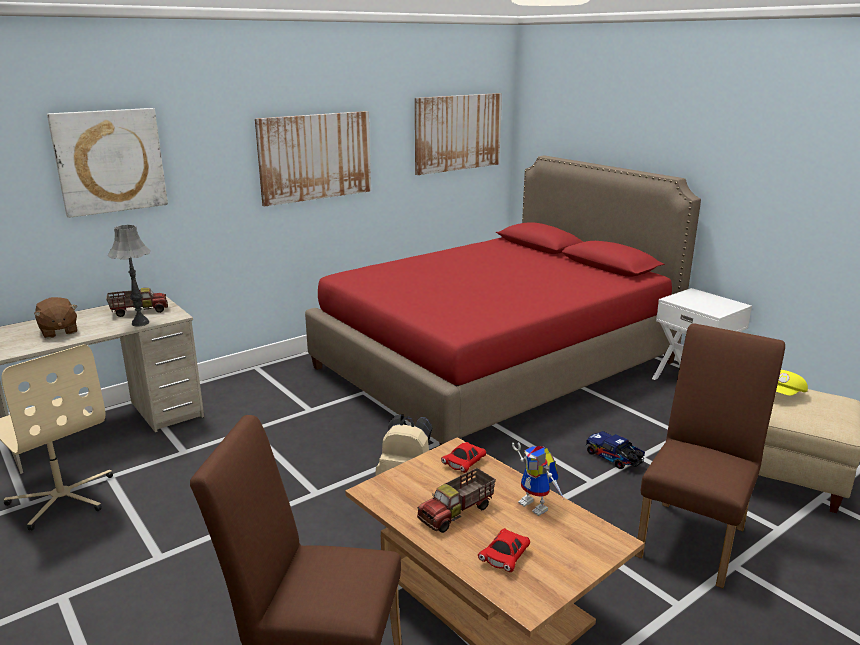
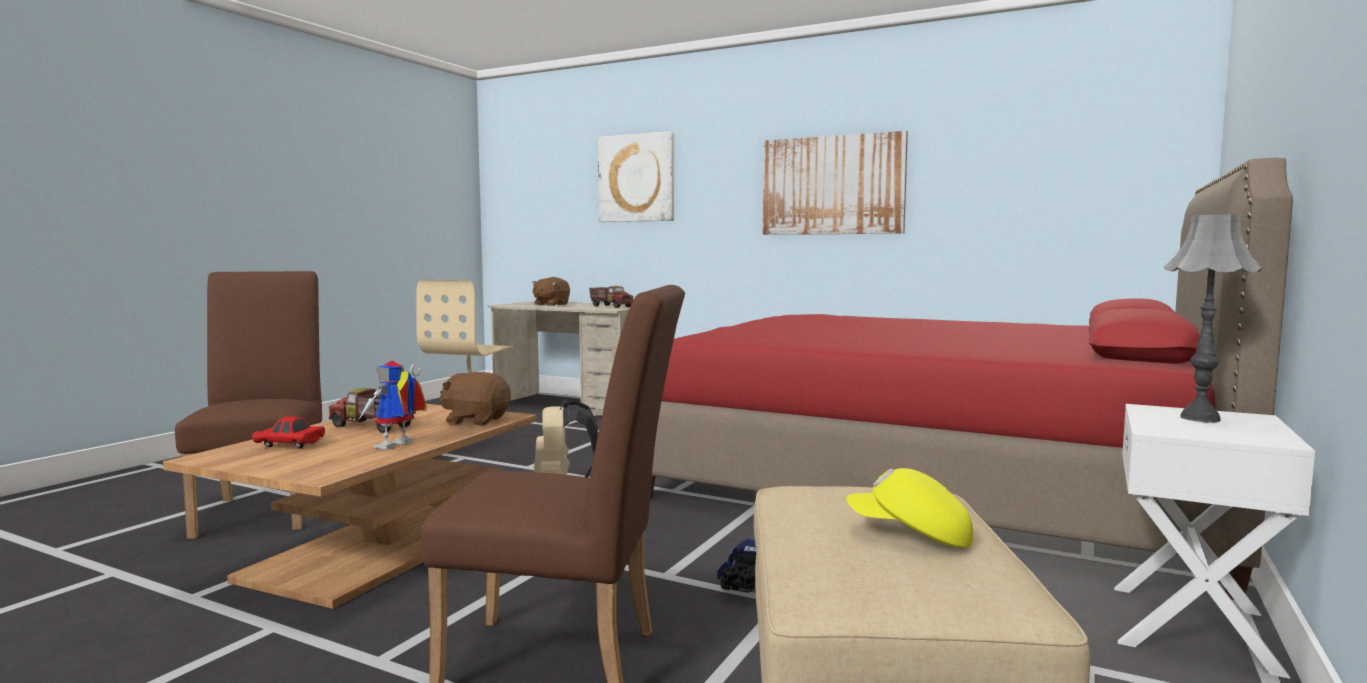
camera: 65 degrees right, 15 degrees down
grey table lamp [108,225,151,327] -> grey table lamp moved to [1164,214,1262,422]
picture [415,93,502,175] -> none
red toy car [441,442,486,473] -> brown plush toy [440,372,511,425]

